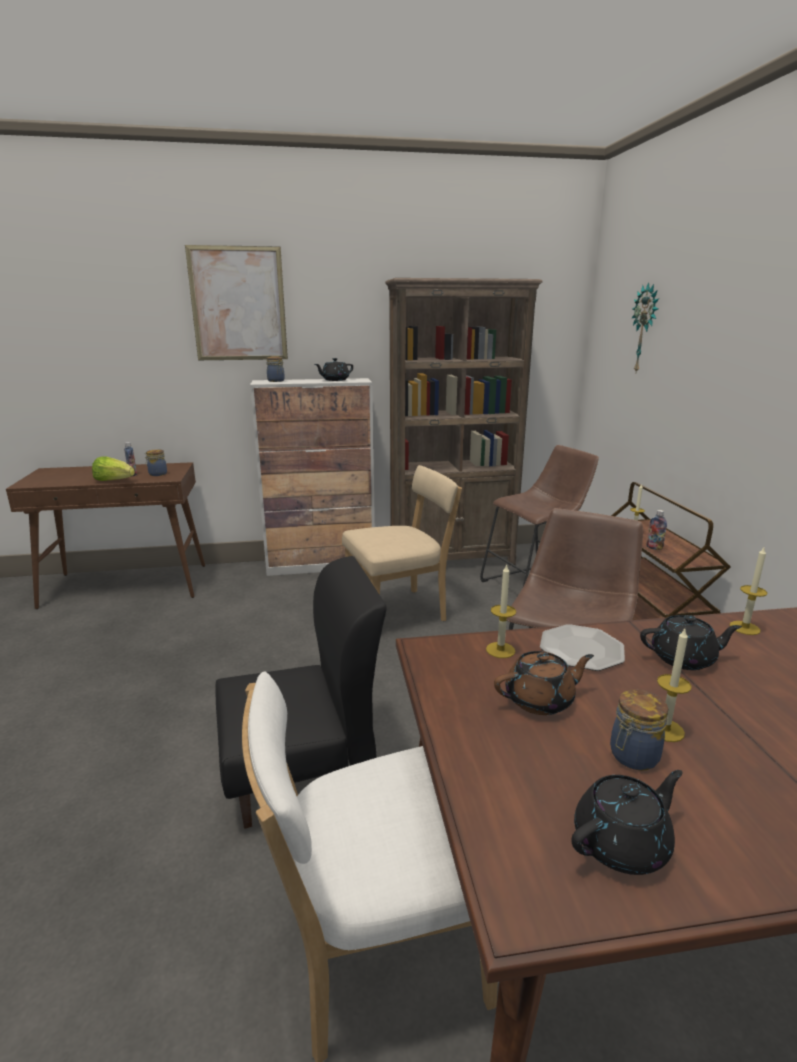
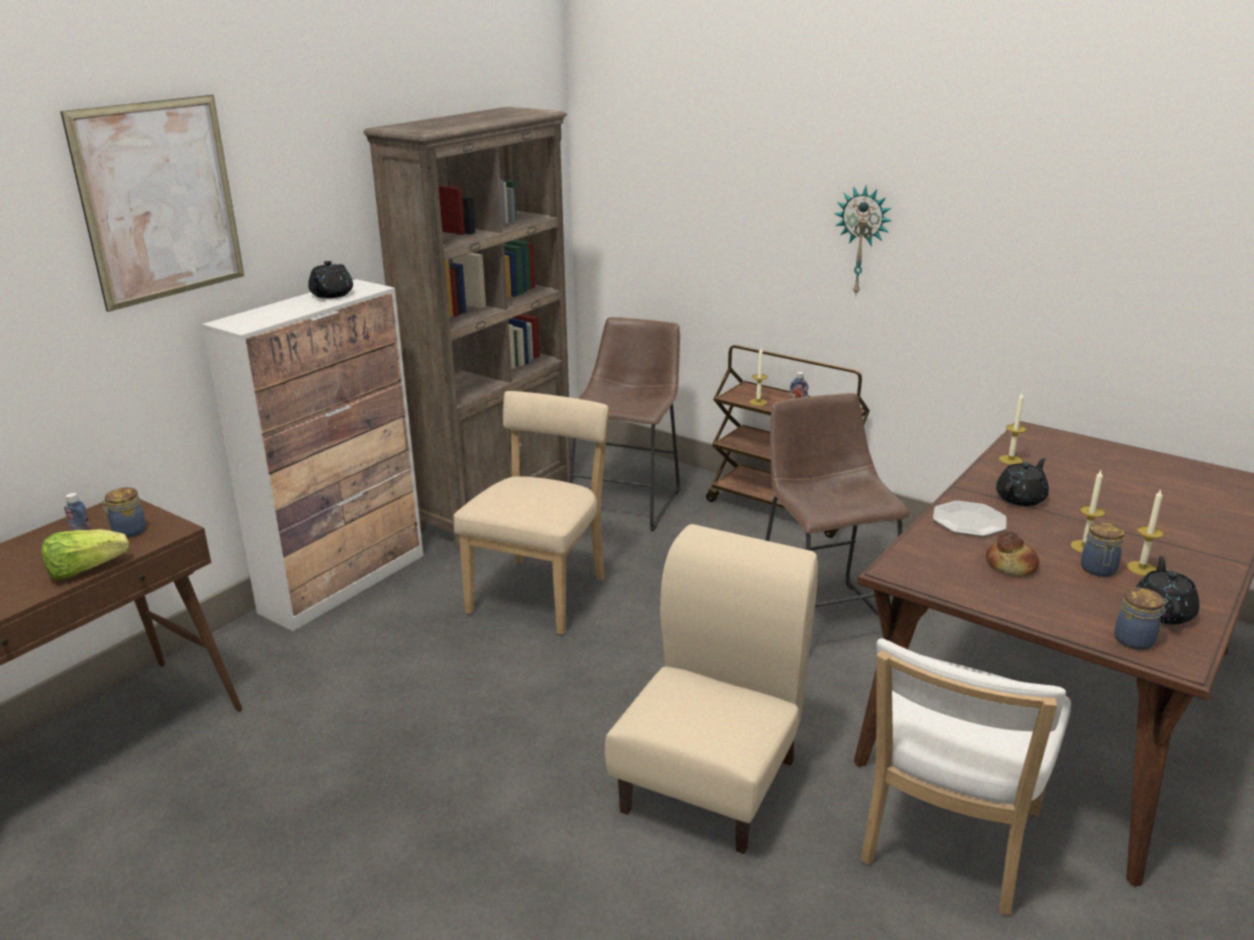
camera: 45 degrees left, 5 degrees up
black chair [215,556,387,829] -> beige chair [605,524,818,854]
jar [266,356,285,382] -> jar moved to [1114,588,1168,650]
candle [486,565,516,658] -> candle moved to [1127,489,1164,576]
brown teapot [494,651,594,715] -> bread [986,531,1040,577]
wall clock [632,282,659,372] -> wall clock moved to [834,186,892,296]

